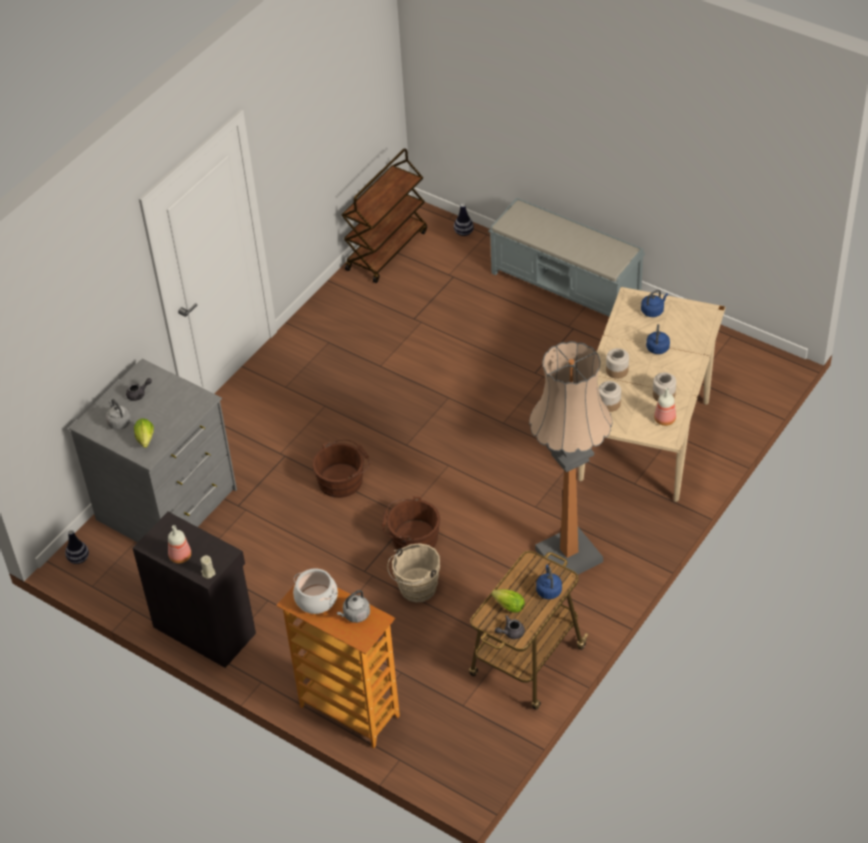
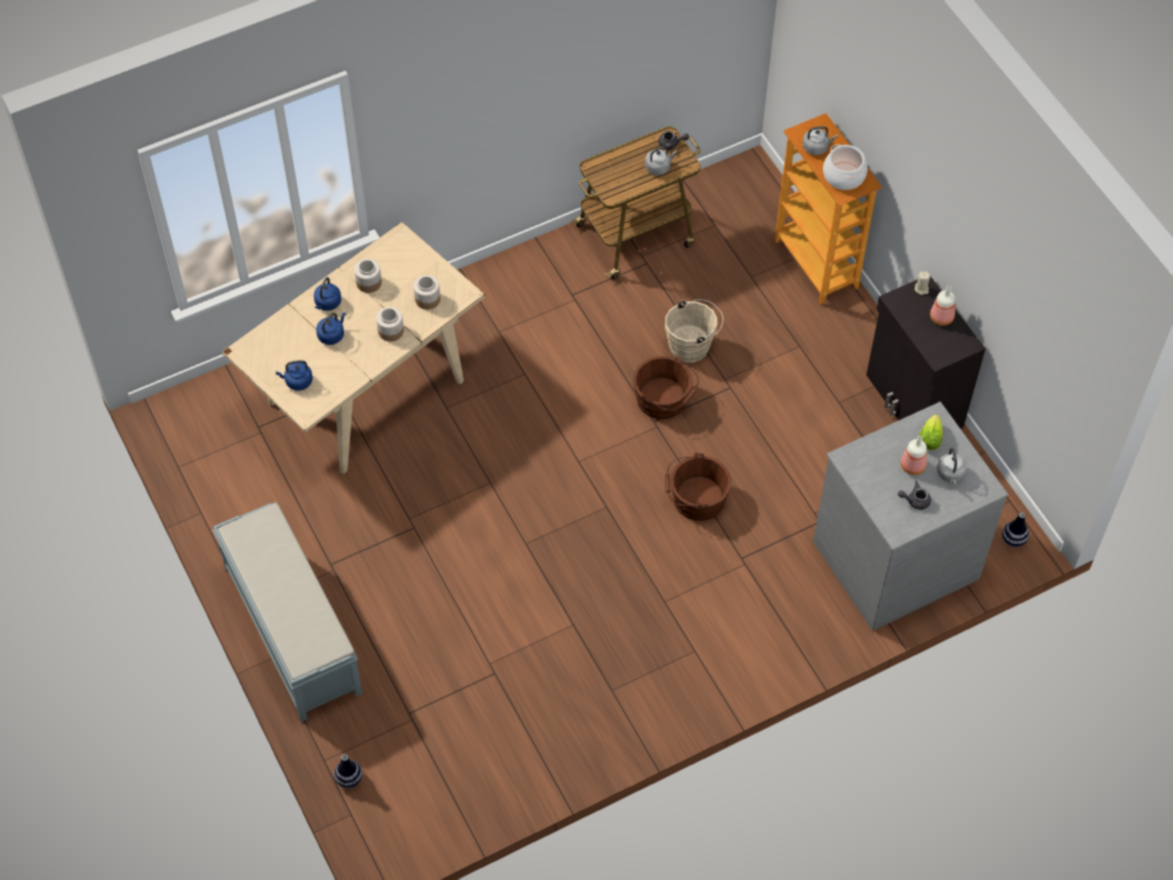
camera: 155 degrees left, 10 degrees up
brown cart [341,148,427,283] -> none
lettuce [491,589,525,612] -> grey kettle [645,146,677,175]
floor lamp [529,341,612,580] -> none
blue kettle [536,565,562,599] -> blue kettle moved to [314,277,341,311]
bottle [654,388,676,426] -> bottle moved to [901,436,927,475]

